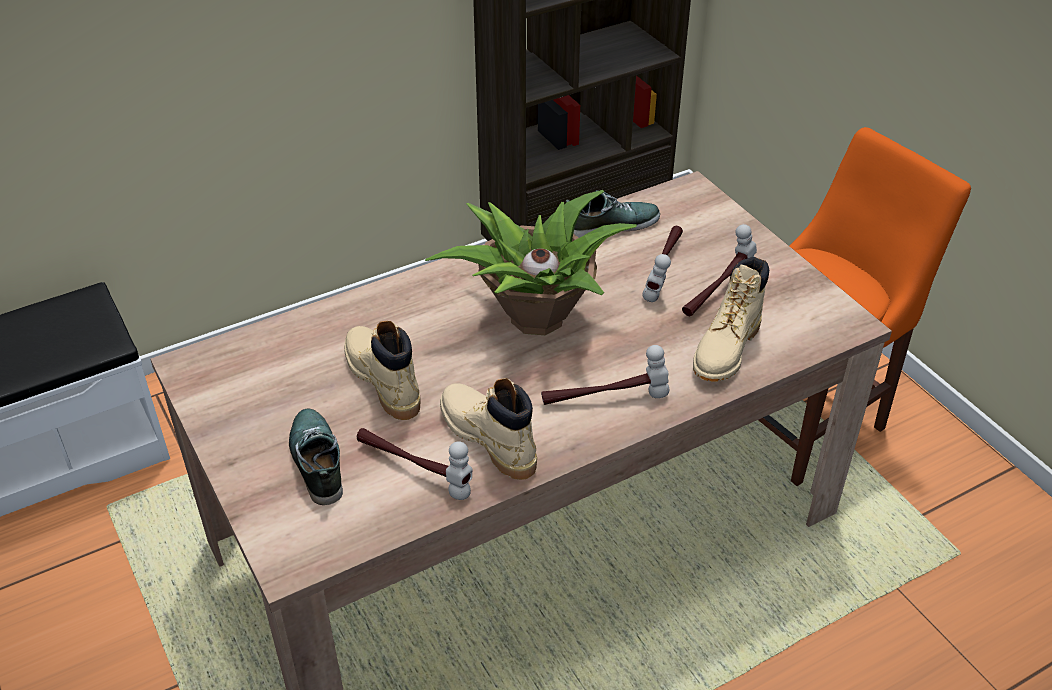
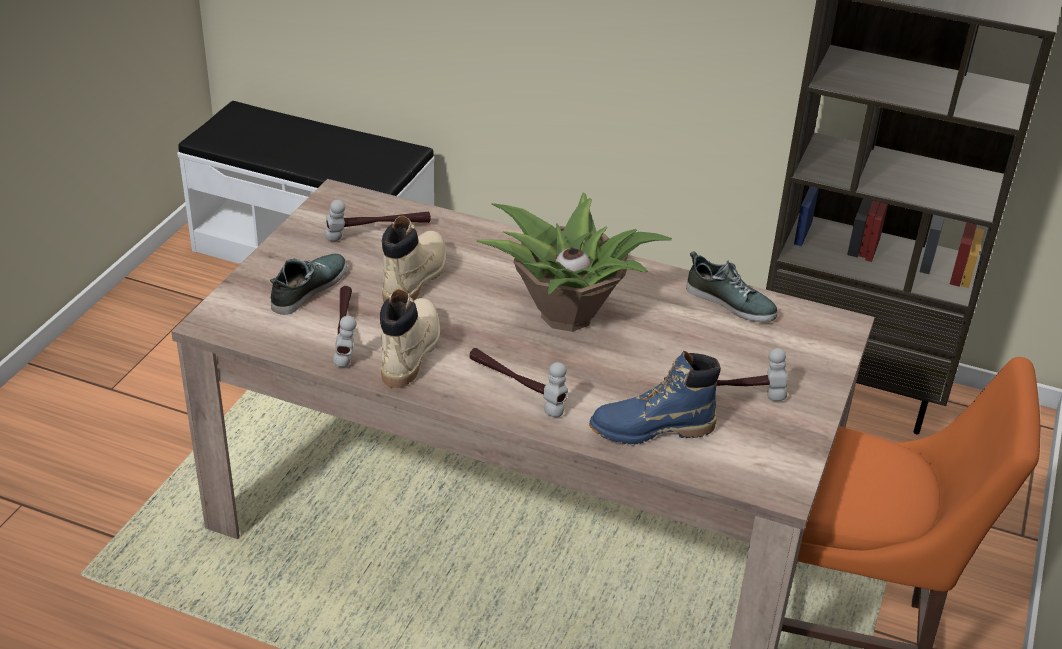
camera: 50 degrees right, 5 degrees down
hammer [643,226,683,302] -> hammer moved to [325,200,431,241]
beige boot [693,257,769,382] -> blue boot [589,351,721,444]

